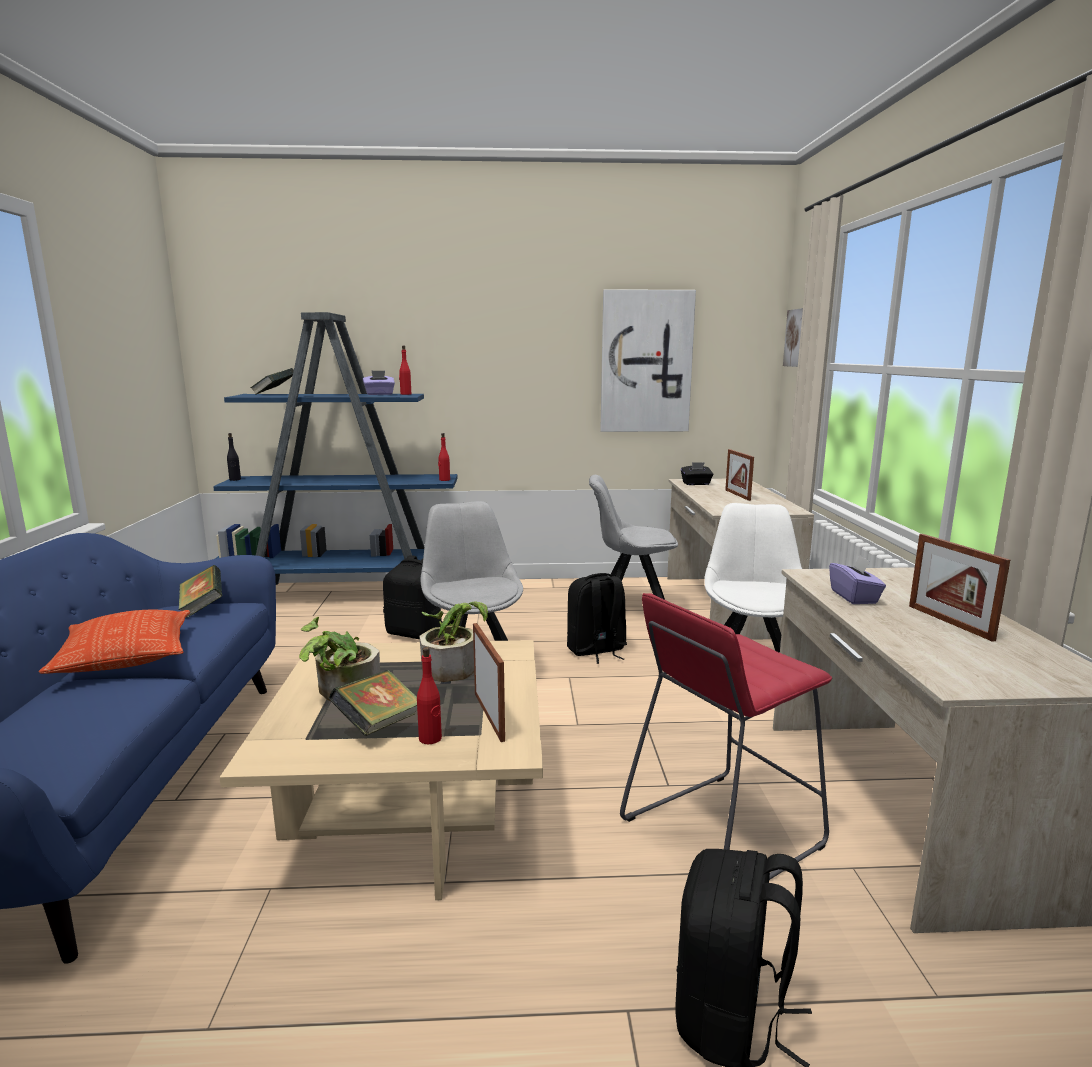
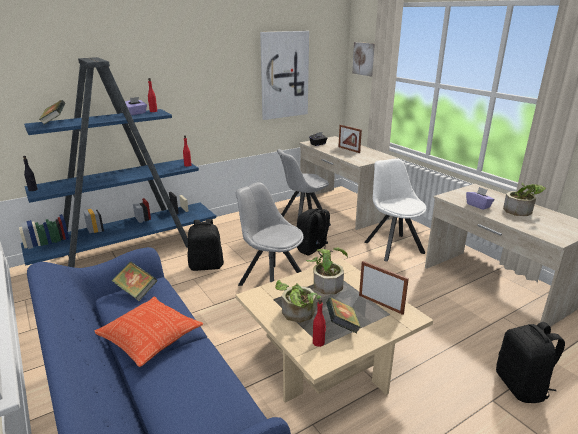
camera: 30 degrees left, 10 degrees up
red bottle [417,647,442,744] -> red bottle moved to [313,298,326,347]
red stool [620,593,832,880] -> none
picture frame [909,534,1010,642] -> potted plant [503,183,546,216]

